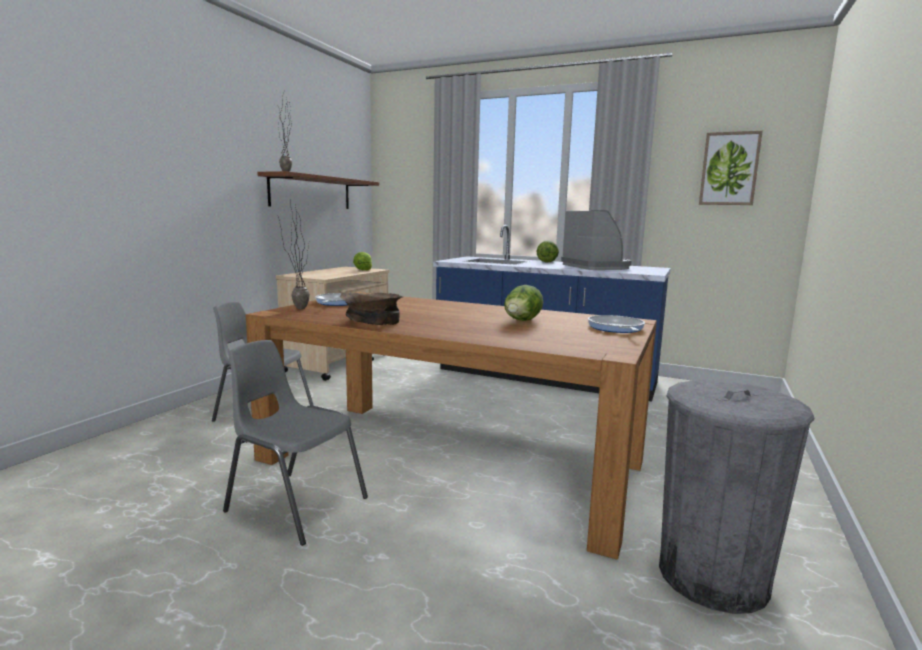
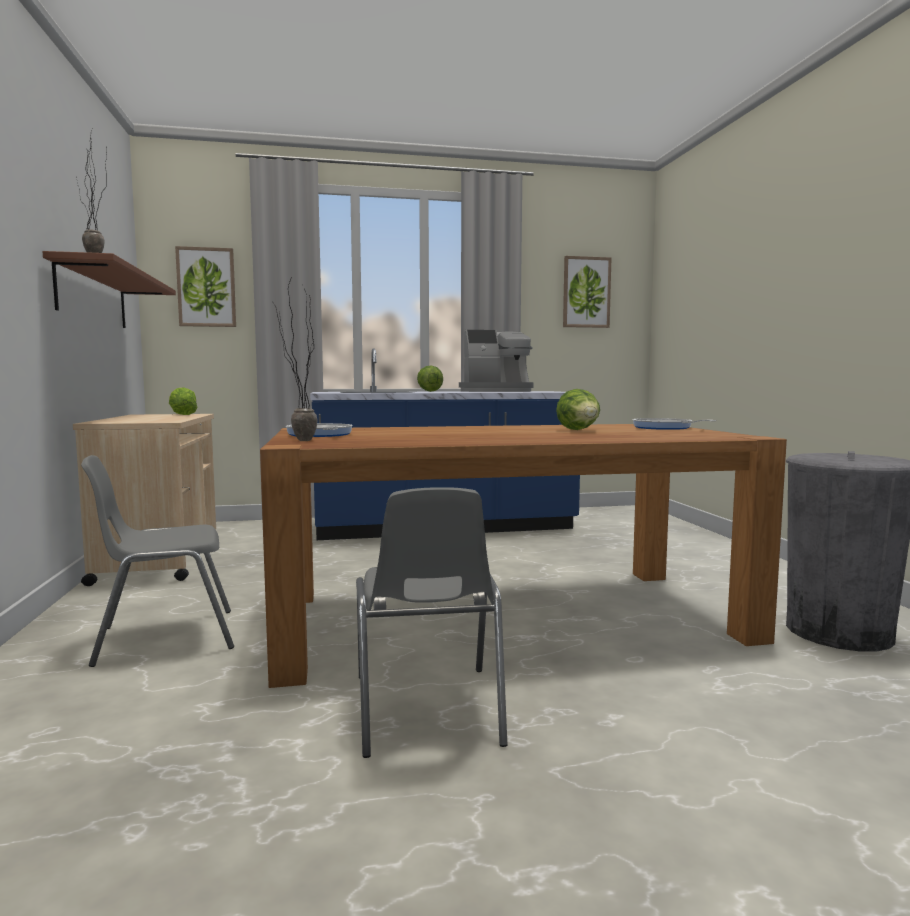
camera: 35 degrees left, 5 degrees down
grey chair [223,340,368,546] -> grey chair turned 90 degrees counterclockwise [356,487,508,758]
brown bowl [340,292,403,325] -> none
coffee machine [561,210,632,270] -> coffee machine turned 135 degrees clockwise [459,330,533,392]
none -> picture [175,246,236,327]

